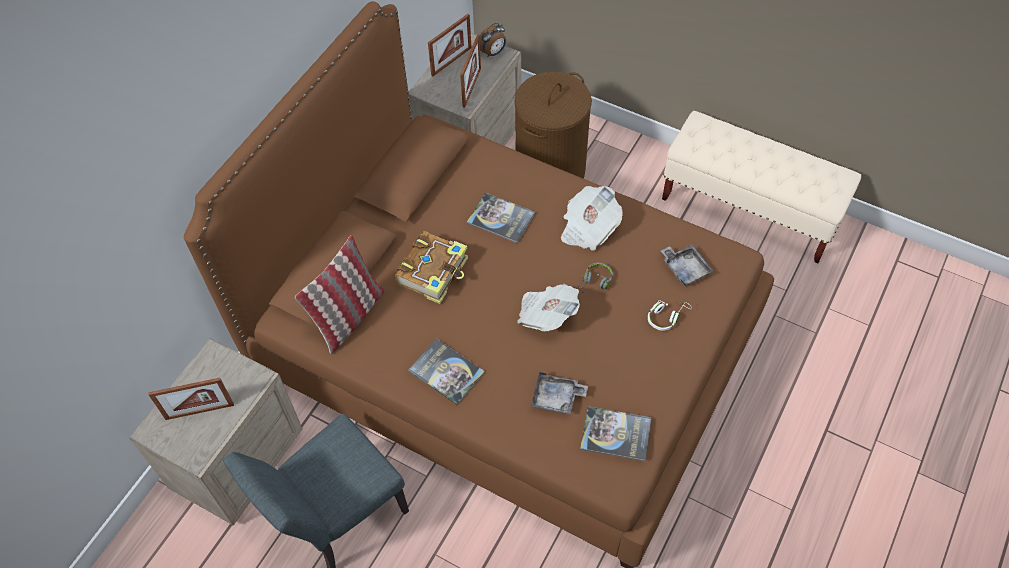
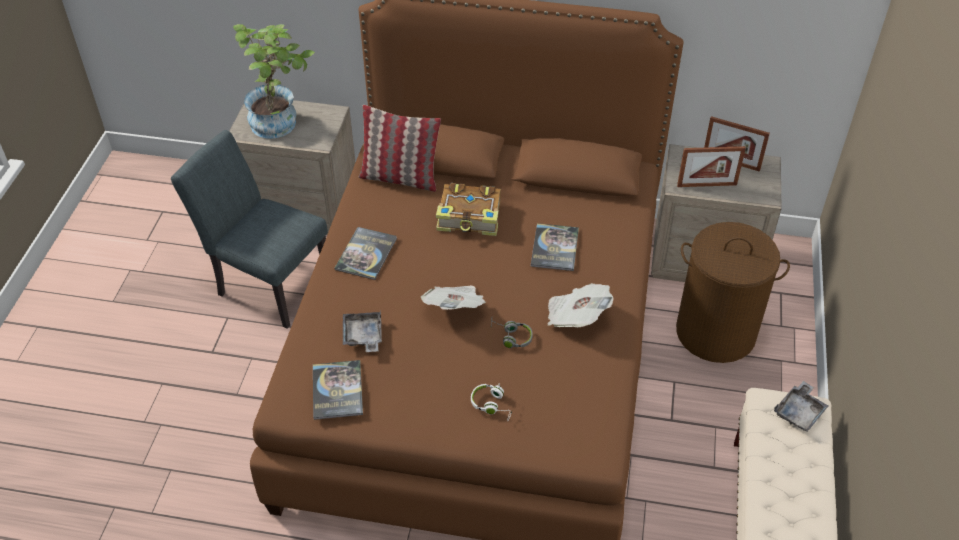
camera: 70 degrees right, 10 degrees down
picture frame [148,378,234,420] -> potted plant [233,24,315,139]
alarm clock [480,23,506,57] -> none
grey tray [661,245,714,286] -> grey tray moved to [774,381,828,432]

